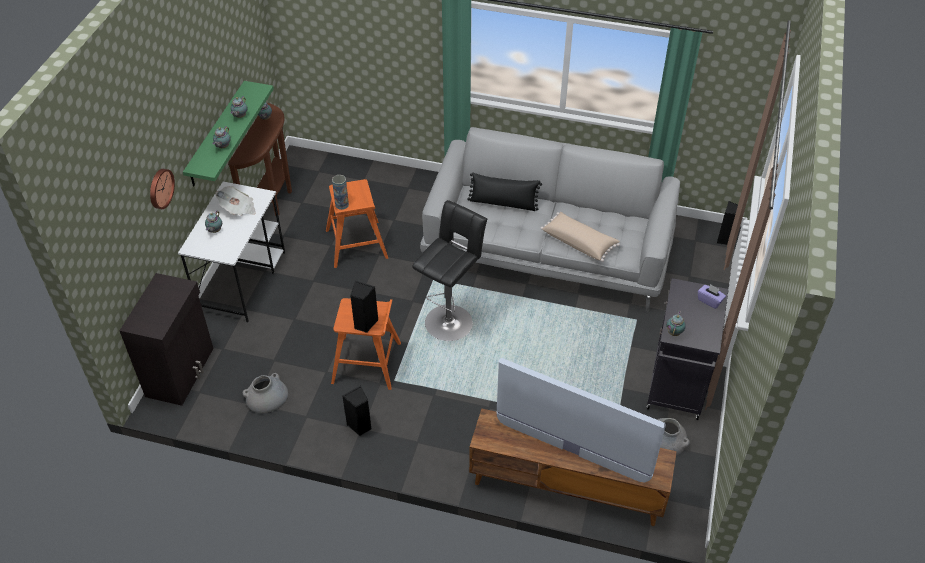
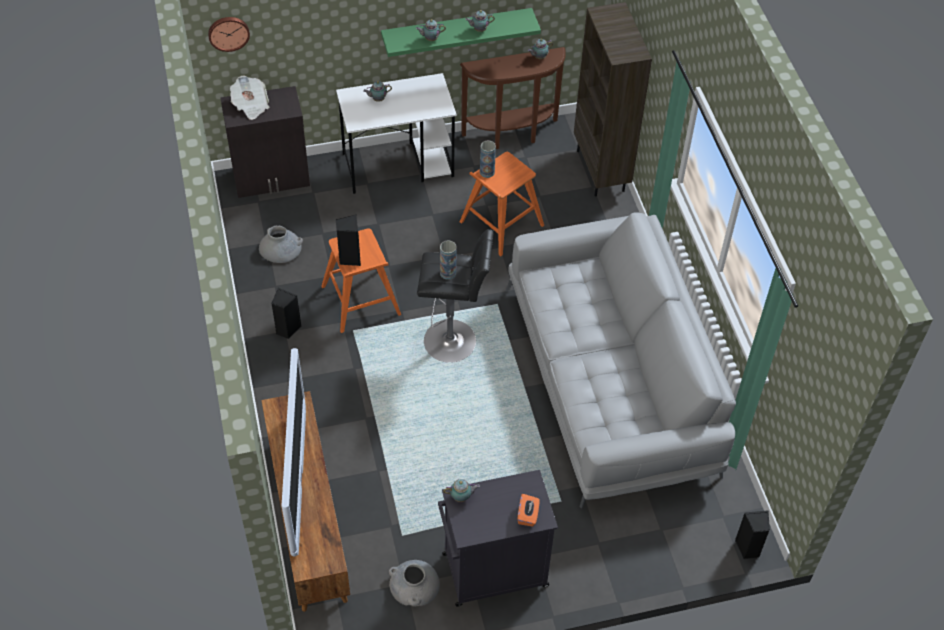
camera: 60 degrees right, 5 degrees up
wall clock [150,169,175,209] -> wall clock moved to [208,17,250,52]
newspaper [215,186,256,216] -> newspaper moved to [230,75,269,120]
black pillow [467,173,542,211] -> none
beige pillow [541,212,620,262] -> none
purple tissue box [698,284,726,309] -> orange tissue box [517,494,539,527]
none -> vase [440,240,457,280]
none -> brown bookcase [574,2,652,197]

